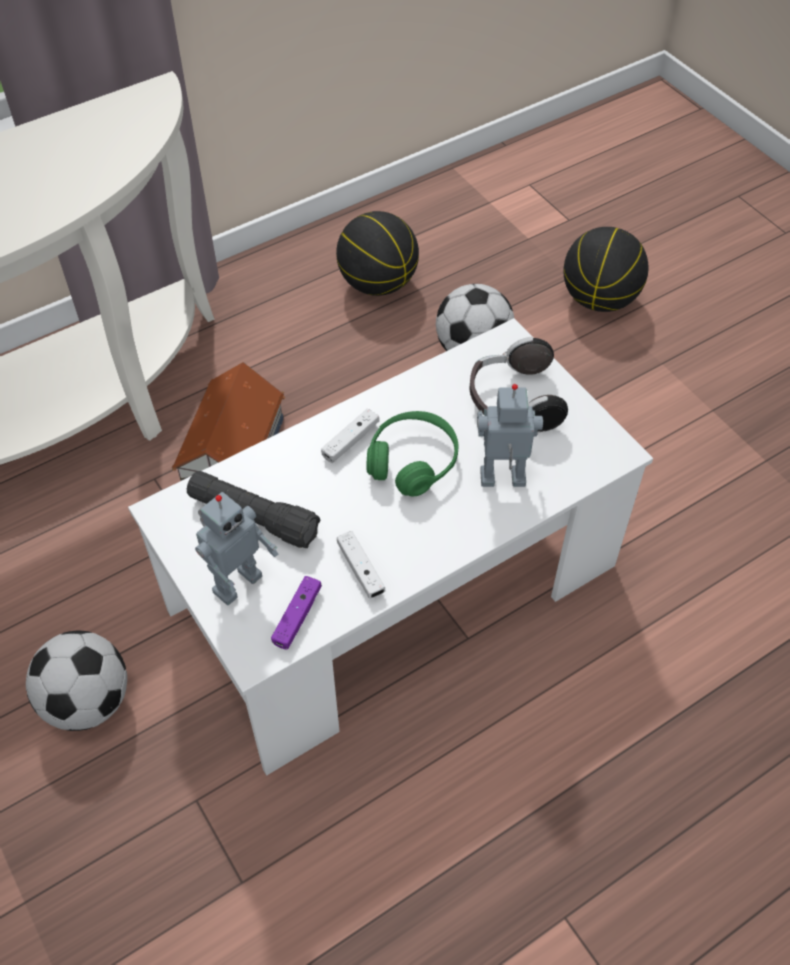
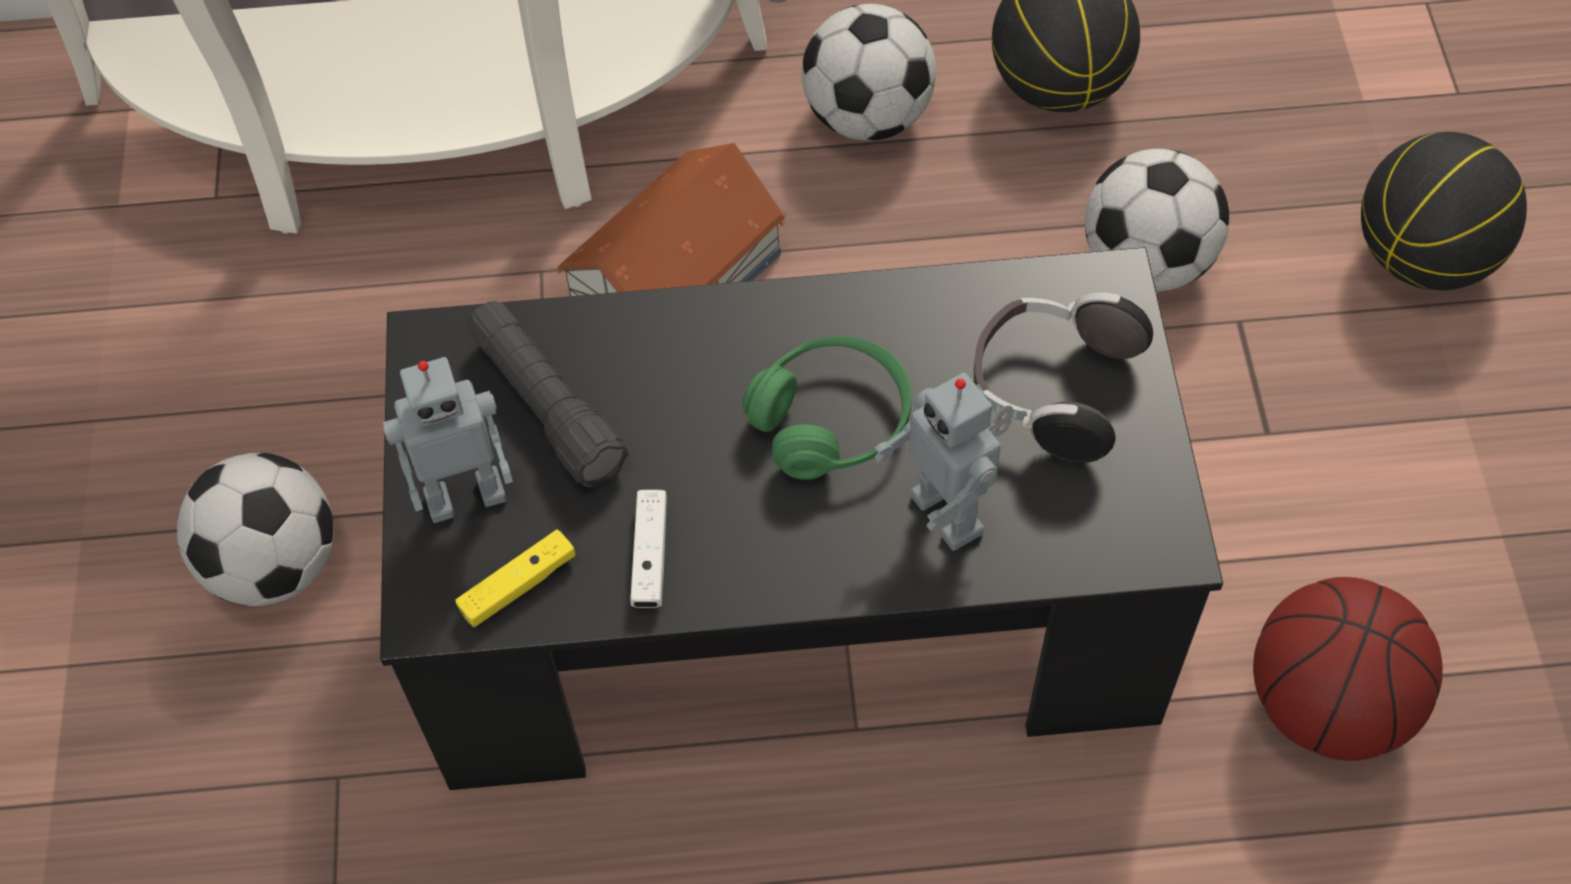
camera: 30 degrees right, 5 degrees up
white coffee table [128,318,653,775] -> black coffee table [380,247,1223,790]
purple game controller [271,576,322,650] -> yellow game controller [455,529,576,627]
white game controller [321,408,379,463] -> none
toy robot [477,384,543,487] -> toy robot turned 150 degrees counterclockwise [874,373,1013,551]
none -> football [801,4,936,141]
none -> basketball [1253,577,1443,761]

